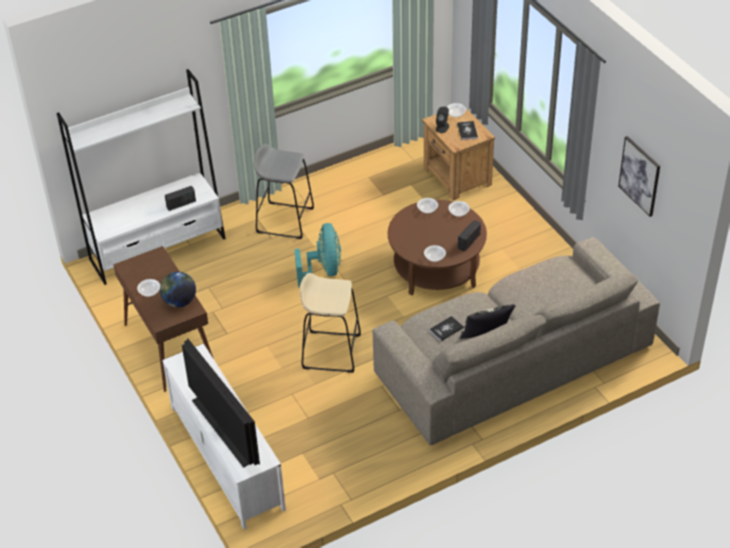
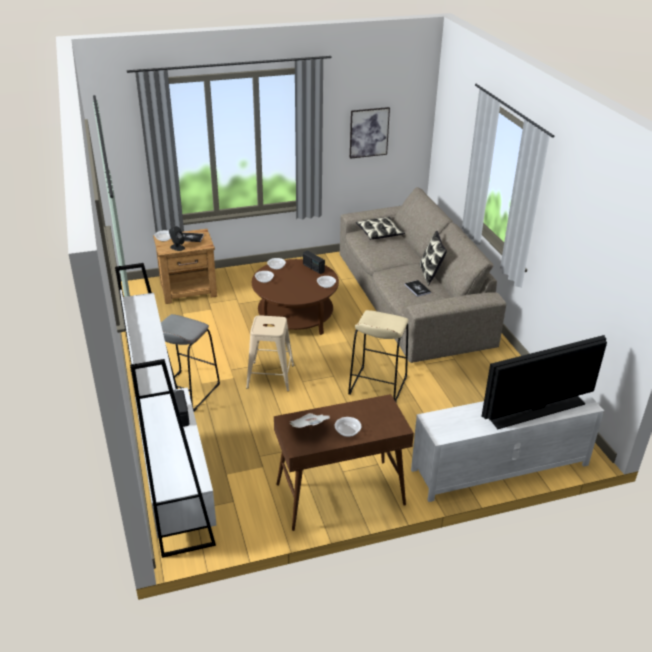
camera: 80 degrees left, 10 degrees down
globe [160,272,196,307] -> none
turquoise fan [295,223,341,288] -> beige stool [246,315,294,391]
none -> newspaper [290,413,329,428]
none -> pillow [356,217,405,240]

